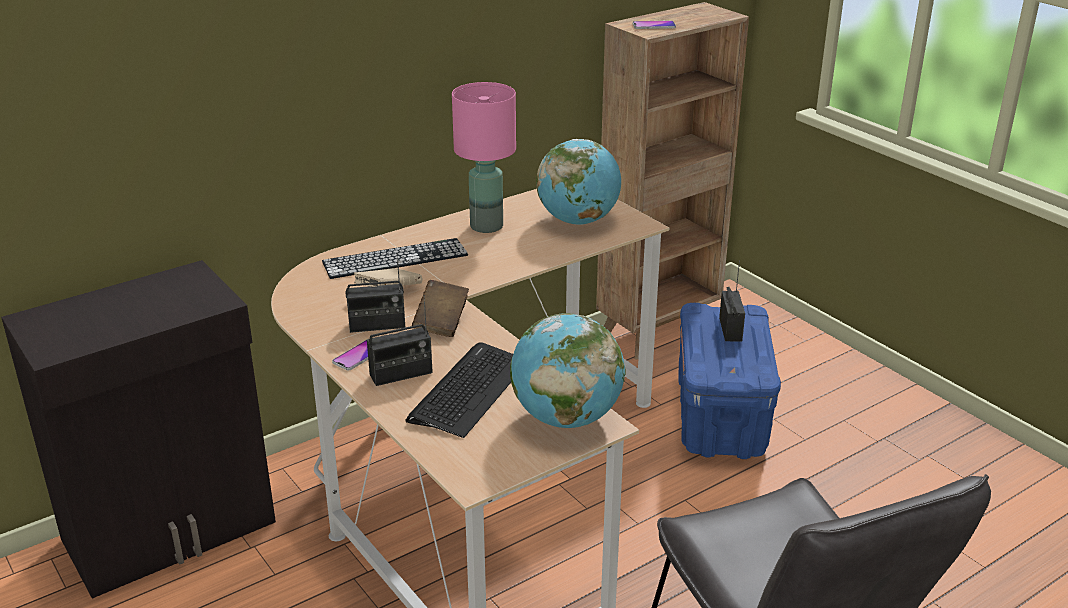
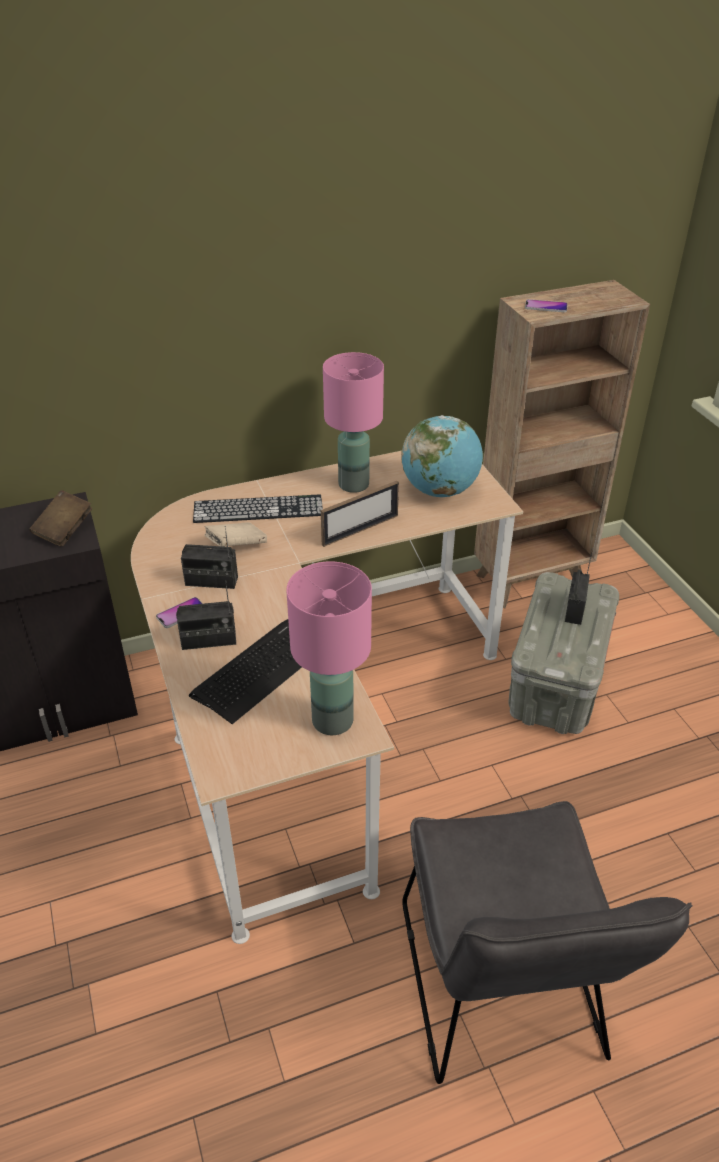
camera: 15 degrees right, 10 degrees up
brown book [412,280,469,337] -> brown book moved to [29,490,92,546]
globe [510,313,625,428] -> pink table lamp [287,561,372,735]
blue storage box [678,303,781,459] -> grey storage box [508,572,619,734]
none -> picture frame [321,481,399,547]

